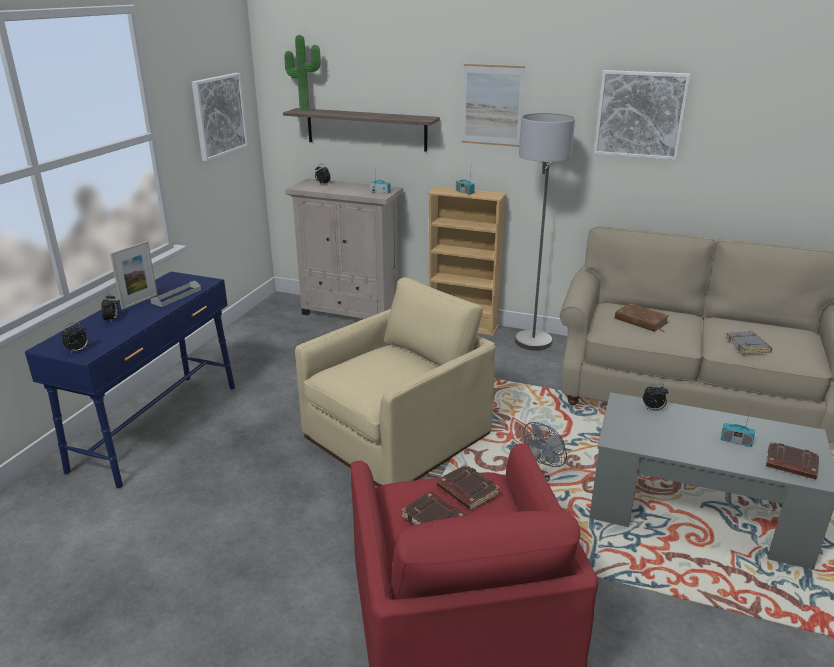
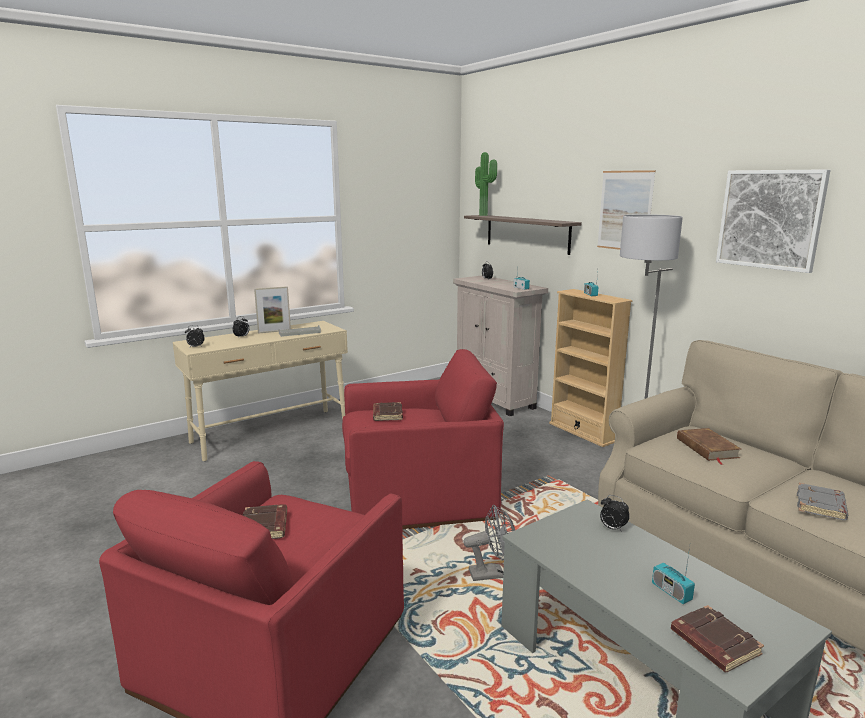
camera: 35 degrees right, 10 degrees down
blue console table [25,272,235,488] -> beige console table [173,321,348,461]
picture [192,73,248,161] -> none
beige armchair [295,277,496,487] -> red armchair [342,349,504,530]
brown book [437,464,500,510] -> brown book moved to [373,402,403,421]

